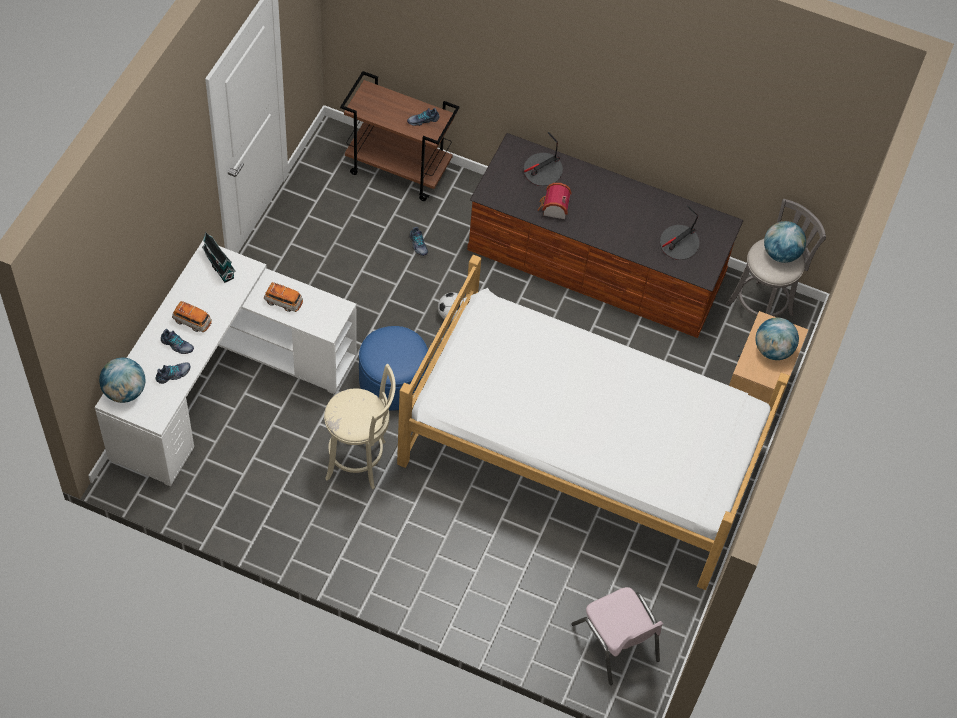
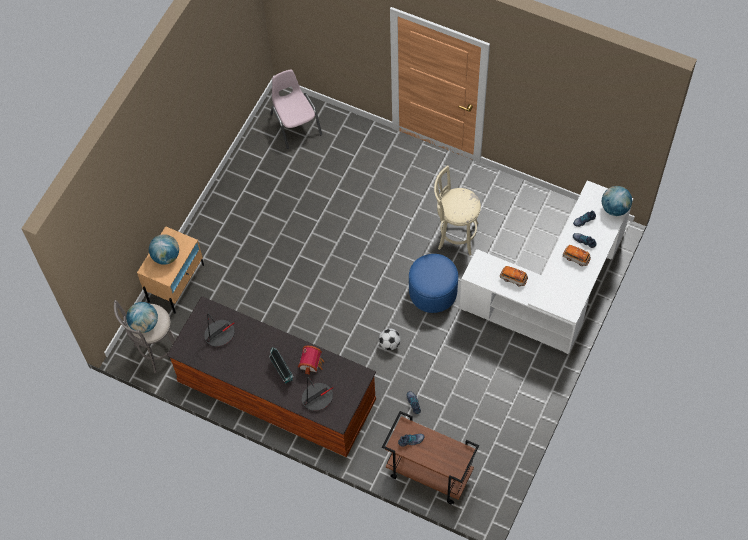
camera: 170 degrees left, 5 degrees up
toy house [202,232,236,283] -> toy house moved to [269,347,294,383]
bed [397,255,790,590] -> none

